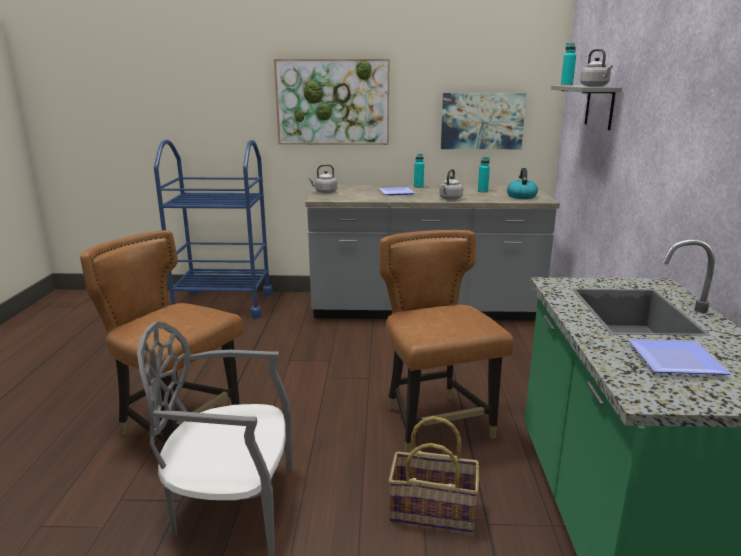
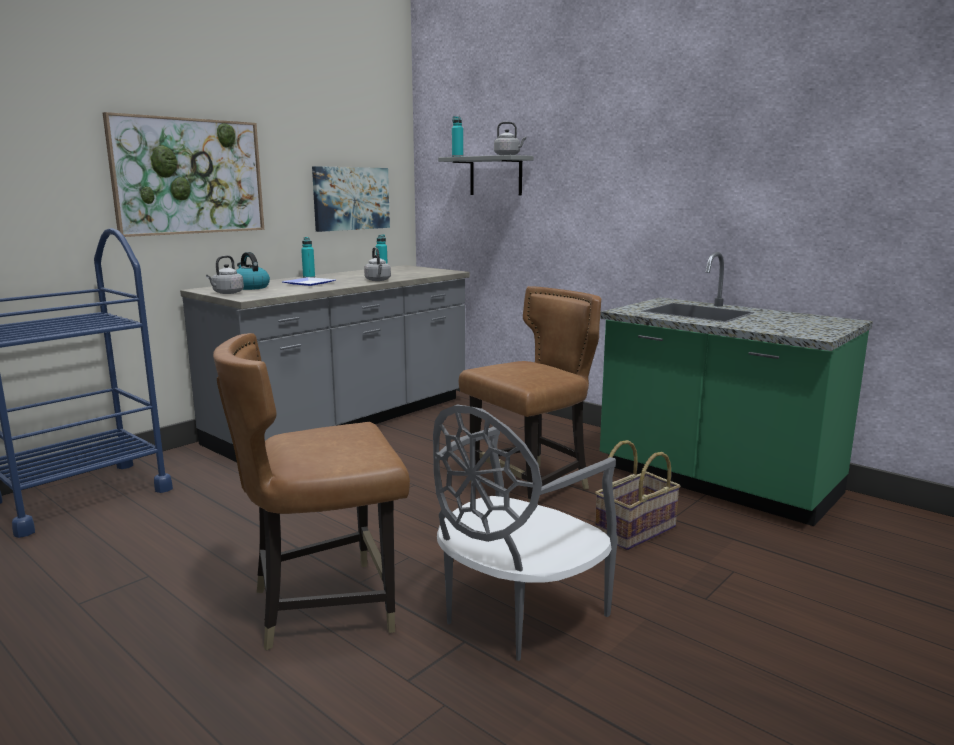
camera: 50 degrees left, 5 degrees down
brown chair [379,230,514,453] -> brown chair turned 120 degrees clockwise [459,286,601,503]
kettle [507,168,538,199] -> kettle moved to [236,252,270,290]
plate [628,339,732,375] -> none

